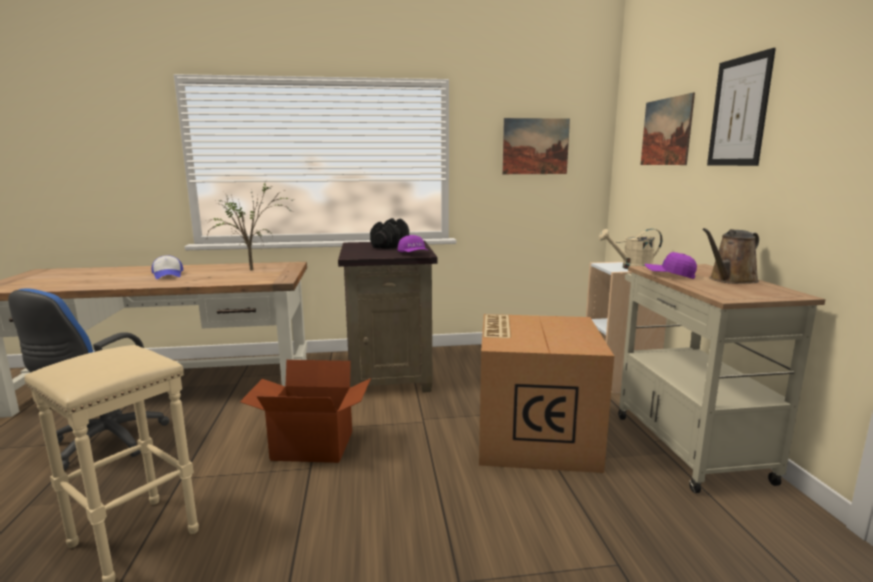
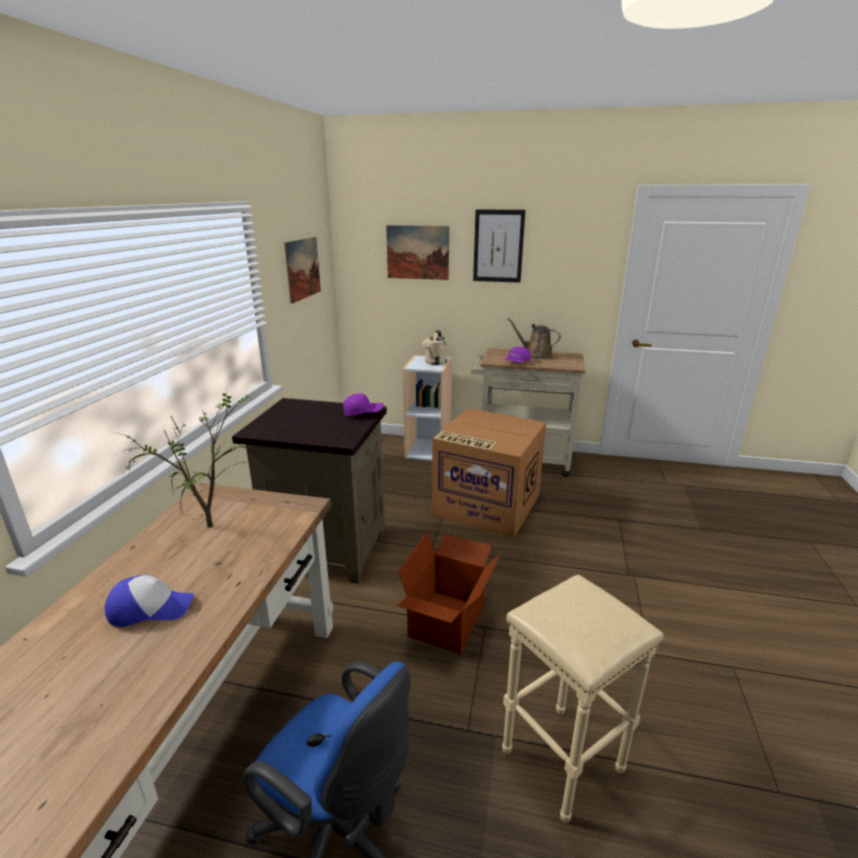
camera: 70 degrees left, 10 degrees up
black dumbbell [370,218,409,249] -> none
brown watering can [703,228,759,284] -> brown watering can turned 135 degrees clockwise [507,318,561,359]

